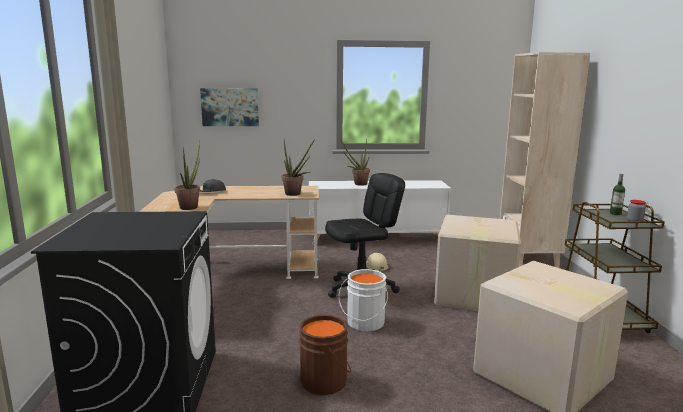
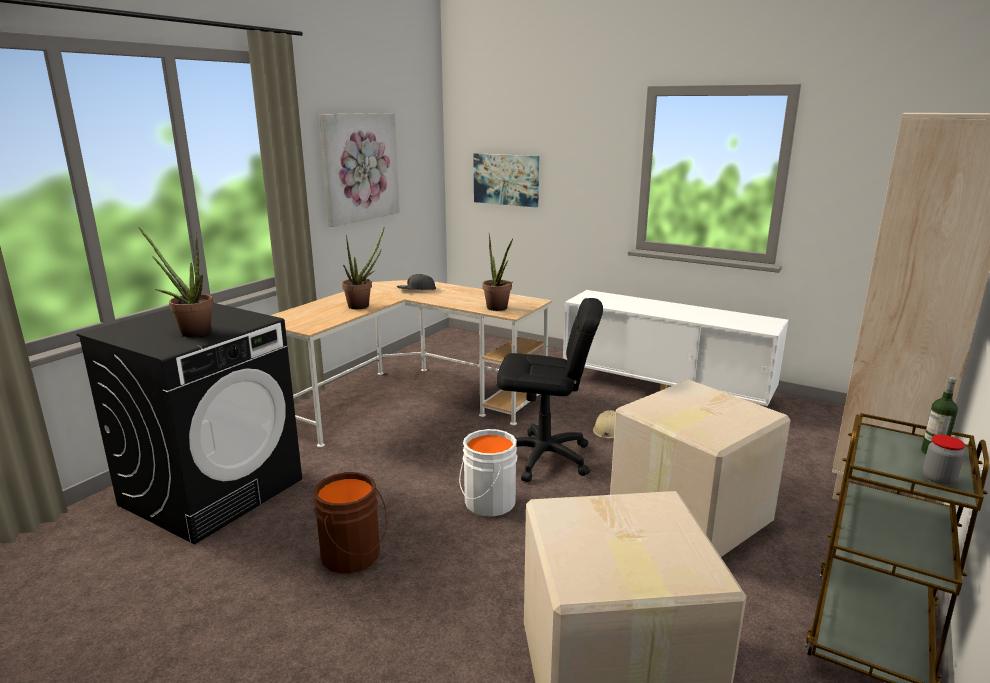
camera: 35 degrees right, 5 degrees up
potted plant [340,138,370,186] -> potted plant moved to [138,227,213,337]
none -> picture [319,113,400,227]

